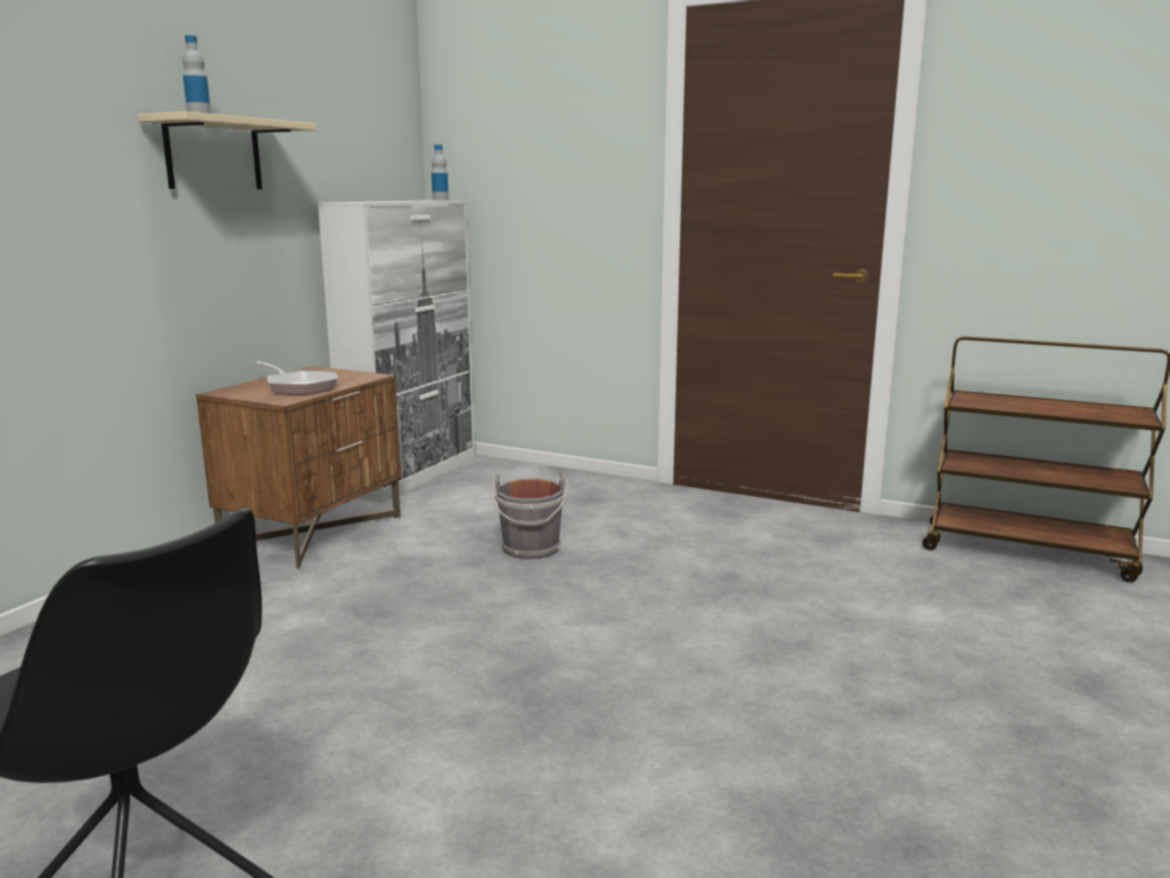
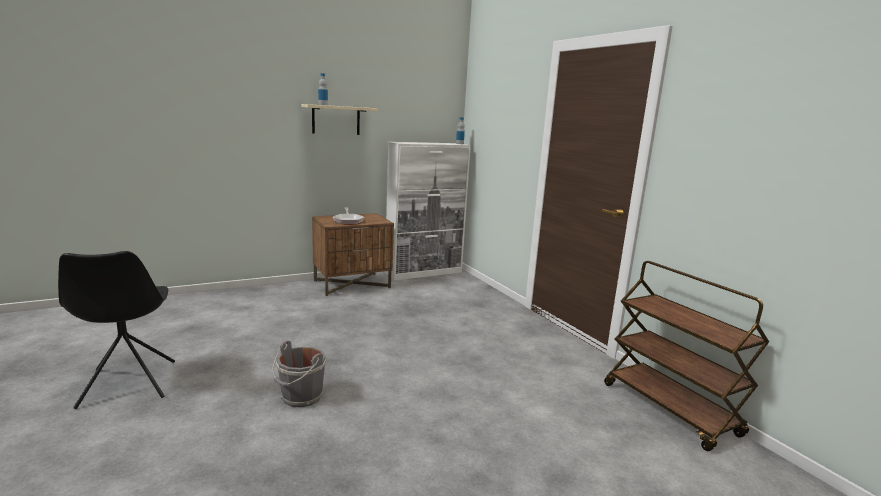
camera: 35 degrees right, 0 degrees up
grey bucket [491,473,569,559] -> grey bucket moved to [272,340,327,407]

